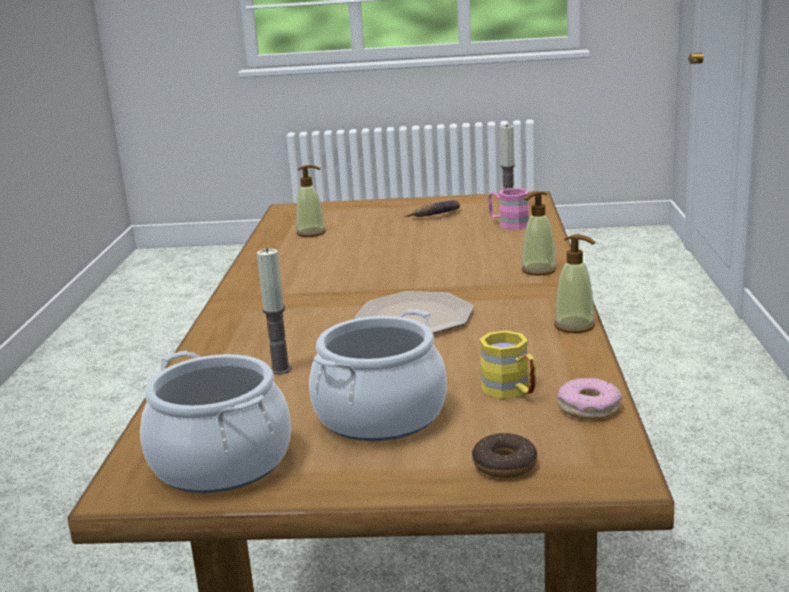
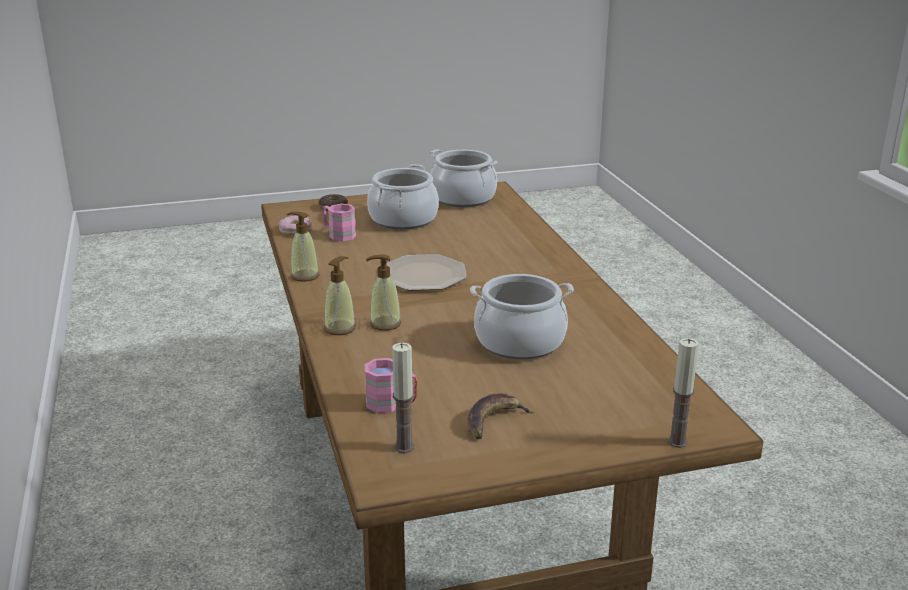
camera: 160 degrees right, 5 degrees up
candle [257,248,291,374] -> candle moved to [668,338,699,448]
soap dispenser [296,165,326,237] -> soap dispenser moved to [366,254,401,331]
yellow mug [479,330,536,399] -> pink mug [323,204,356,241]
none -> cooking pot [470,274,574,359]

